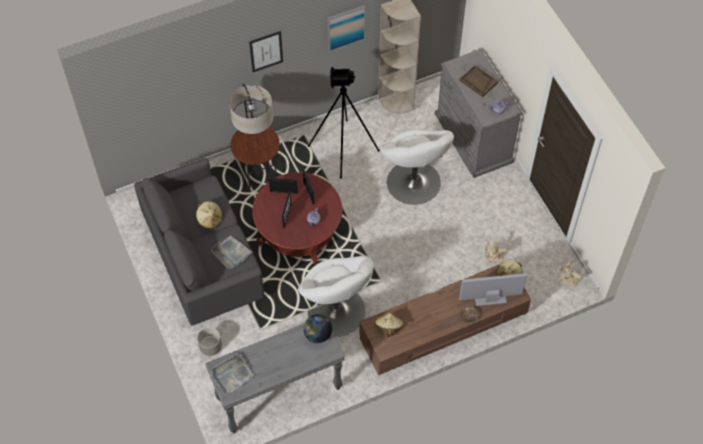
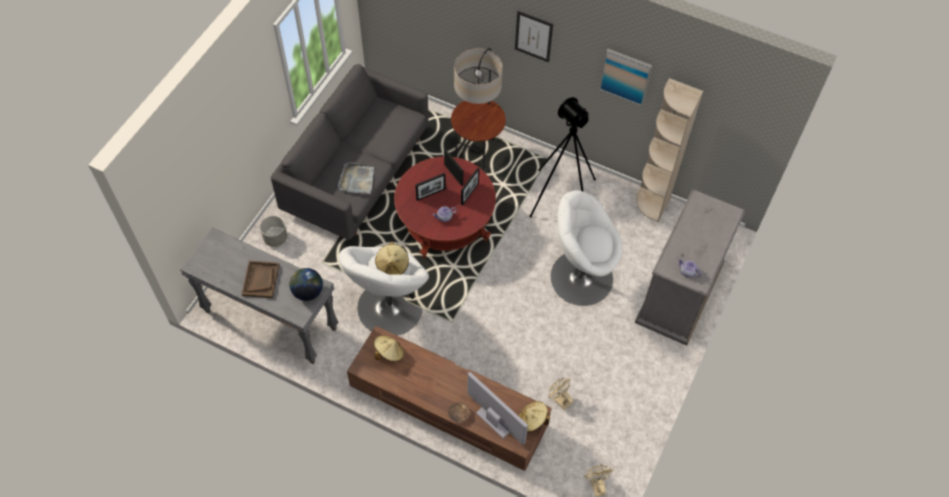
camera: 50 degrees right, 0 degrees up
beige hat [196,201,222,229] -> beige hat moved to [375,242,409,275]
grey tray [210,354,254,395] -> none
white armchair [380,130,454,205] -> white armchair turned 60 degrees clockwise [551,190,623,306]
brown tray [459,65,498,97] -> brown tray moved to [242,261,280,298]

